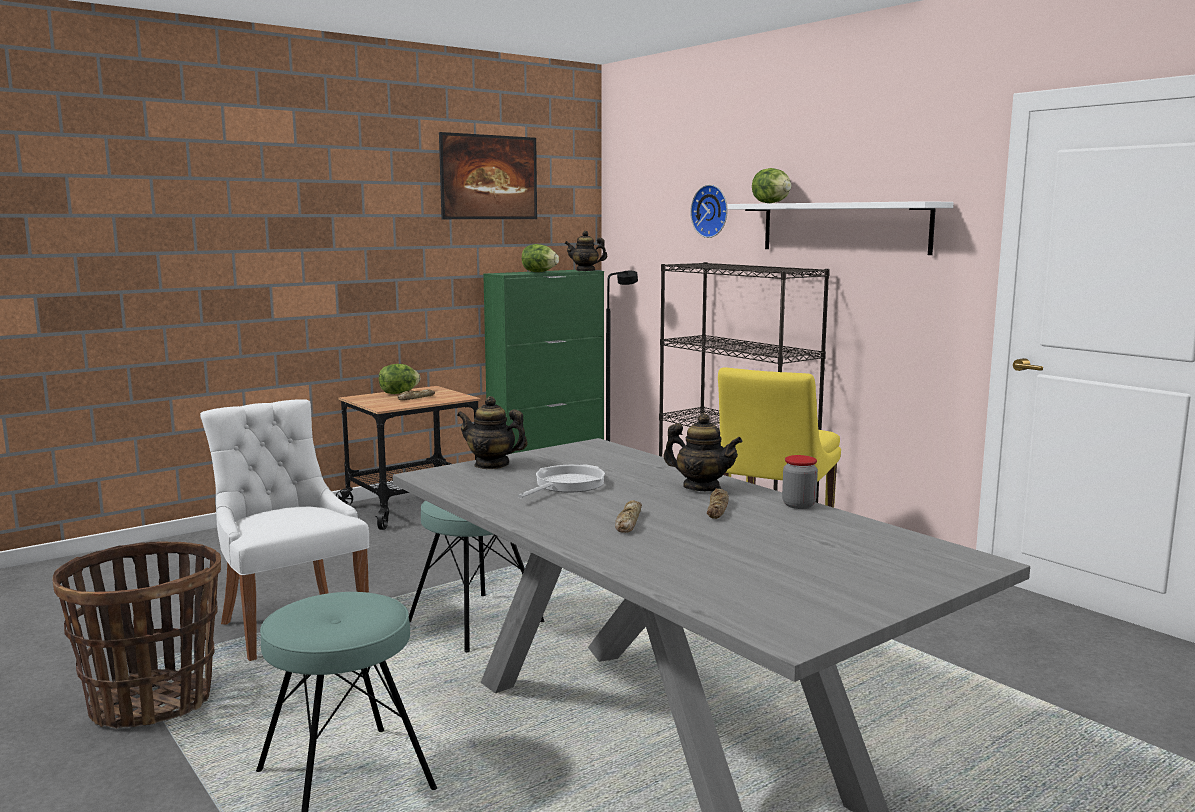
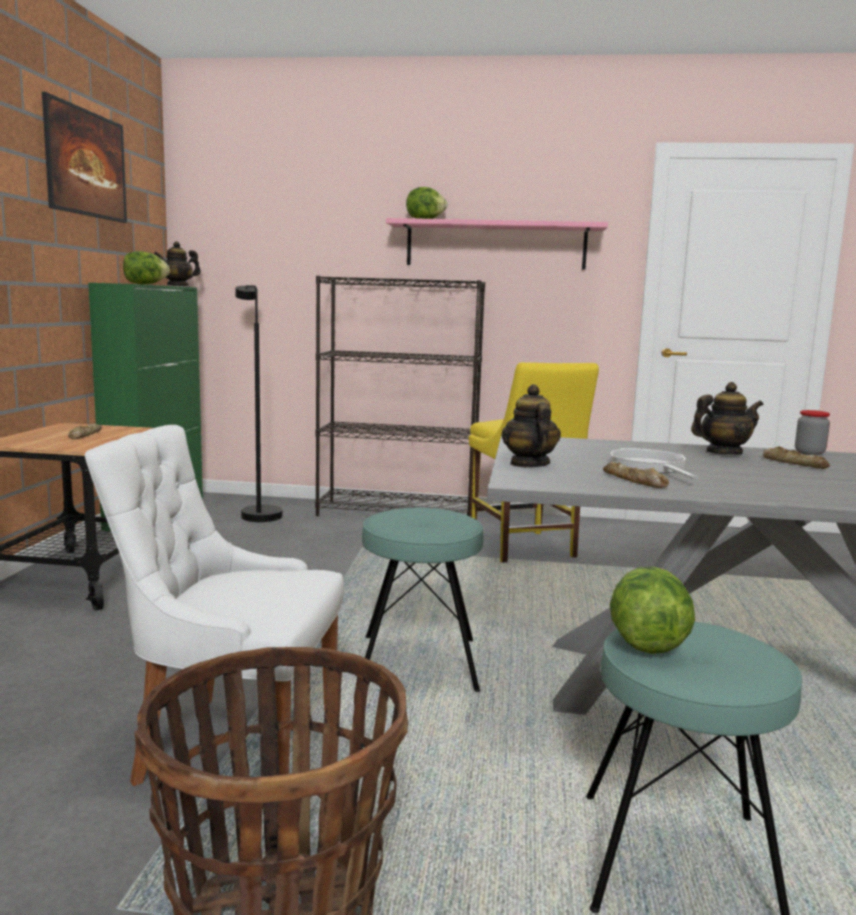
camera: 45 degrees left, 0 degrees up
lettuce [379,364,420,394] -> lettuce moved to [610,566,695,654]
teapot [457,396,528,469] -> teapot turned 105 degrees clockwise [501,384,561,467]
bread [615,500,642,533] -> bread moved to [603,462,669,488]
wall clock [690,185,728,238] -> none
white shelf [728,201,954,255] -> pink shelf [386,218,608,270]

